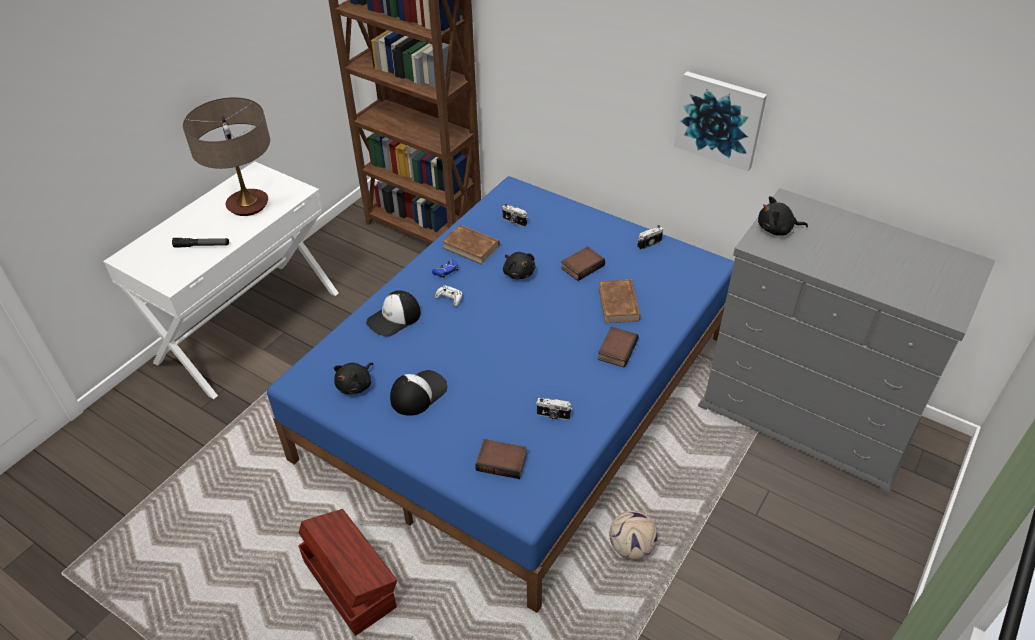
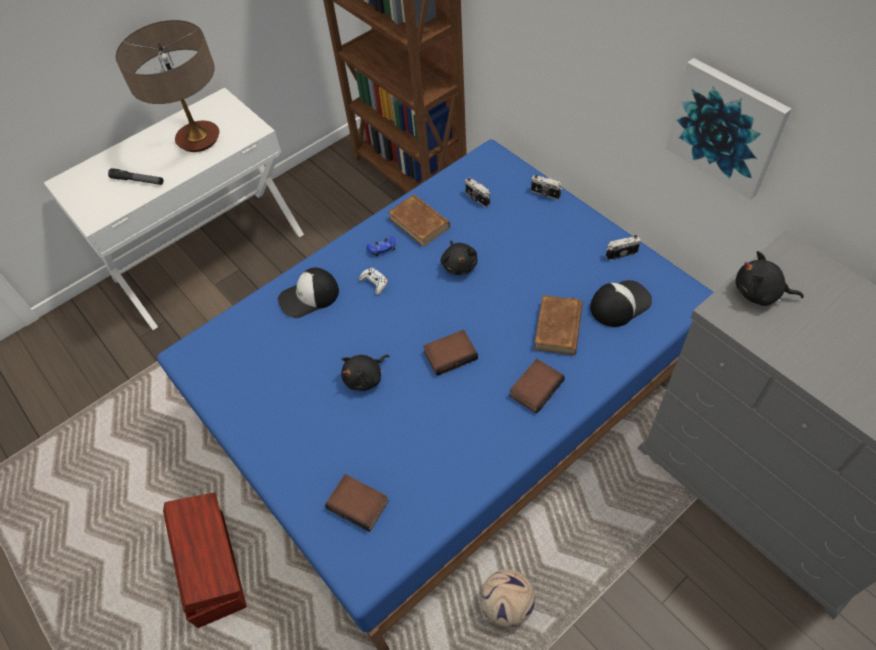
camera: 20 degrees right, 10 degrees up
black plush toy [334,362,373,394] -> black plush toy moved to [341,354,389,391]
cap [390,370,448,416] -> cap moved to [590,280,652,327]
camera [536,398,572,420] -> camera moved to [531,175,562,200]
book [561,247,605,281] -> book moved to [423,329,478,376]

